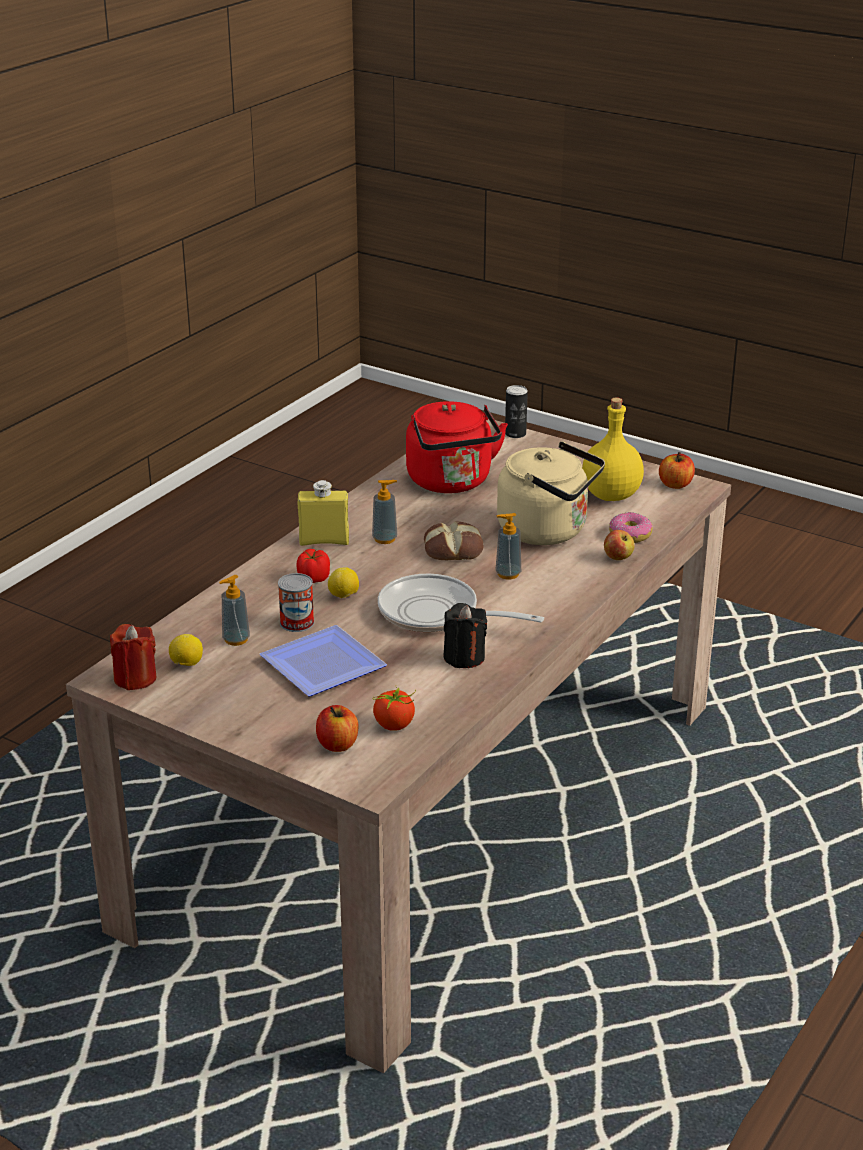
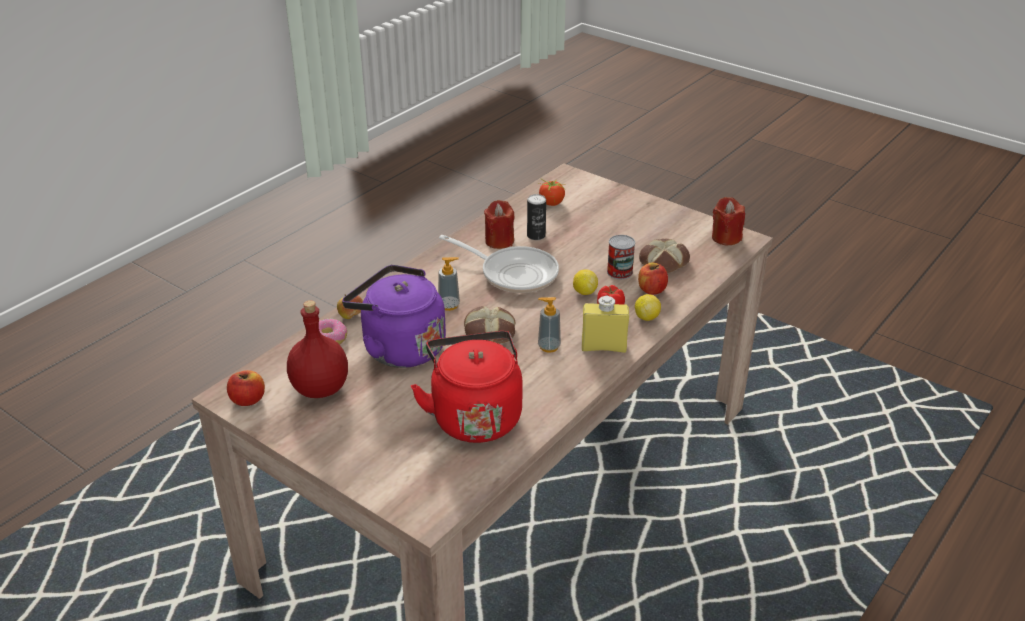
camera: 175 degrees left, 5 degrees up
lemon [169,634,203,666] -> lemon moved to [635,294,661,321]
soap dispenser [219,575,250,646] -> bread [639,239,690,273]
plate [260,625,387,697] -> none
apple [316,705,359,752] -> apple moved to [638,263,668,295]
black candle [443,603,487,668] -> red candle [484,200,515,249]
beige kettle [497,441,605,545] -> purple kettle [342,265,446,368]
can [505,385,528,438] -> can moved to [527,194,546,240]
yellow bottle [582,397,644,501] -> red bottle [287,300,348,398]

